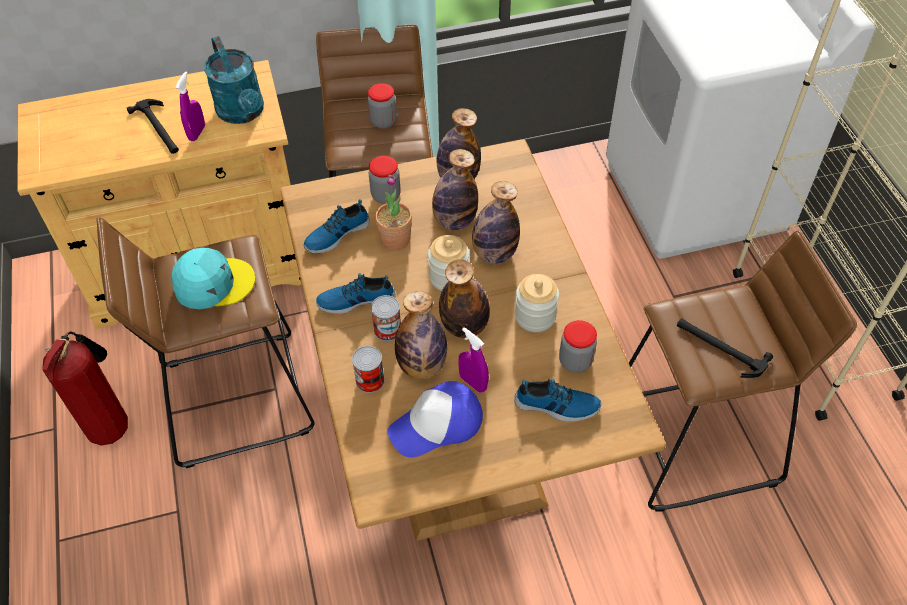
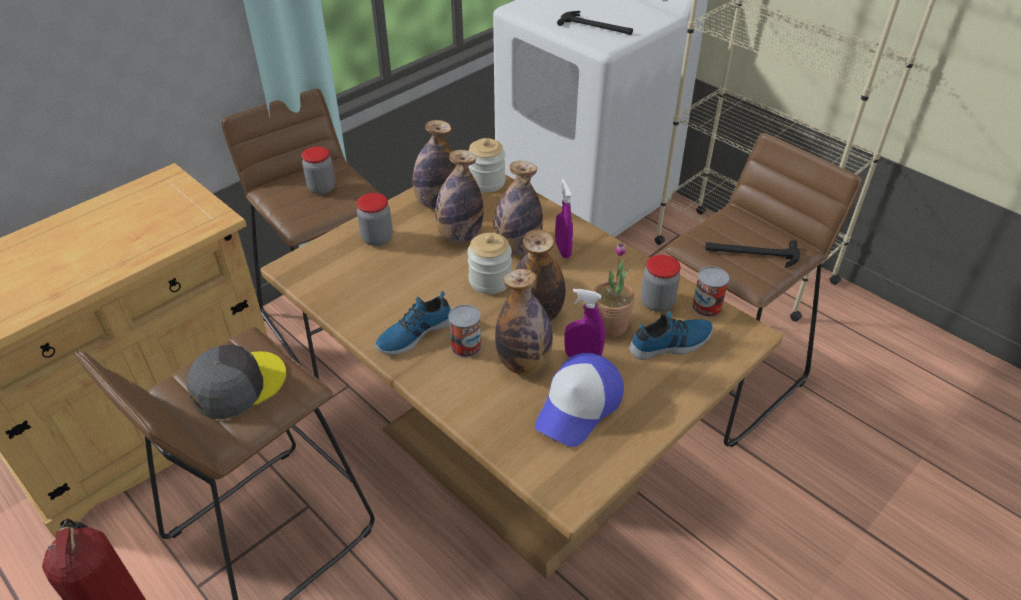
camera: 30 degrees left, 10 degrees down
hammer [127,99,179,154] -> hammer moved to [557,11,633,35]
turquoise cap [171,248,255,309] -> grey cap [187,344,286,419]
purple spray bottle [175,71,205,141] -> purple spray bottle moved to [555,179,573,258]
turquoise watering can [204,36,264,124] -> none
shoe [303,199,370,253] -> none
can [352,346,385,393] -> can moved to [692,266,729,317]
potted plant [375,175,412,250] -> potted plant moved to [593,243,635,337]
jar [515,274,559,332] -> jar moved to [468,138,505,193]

